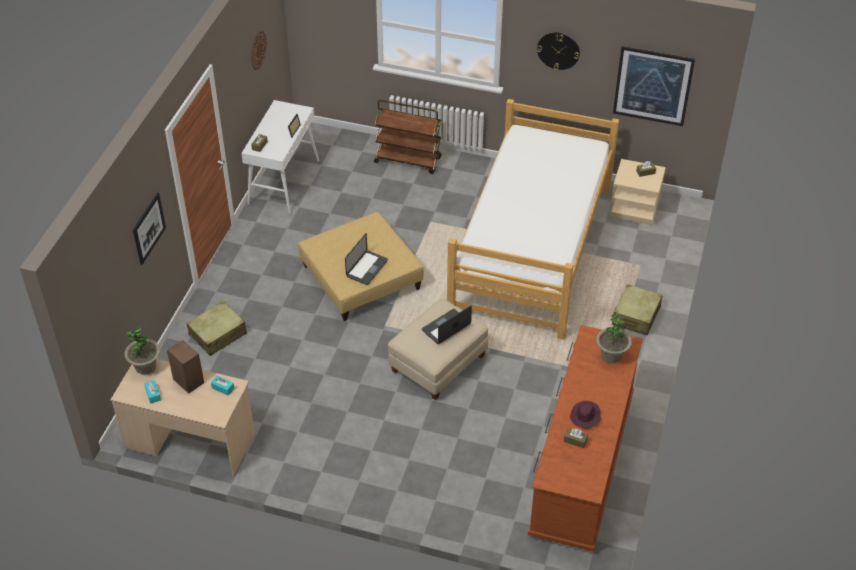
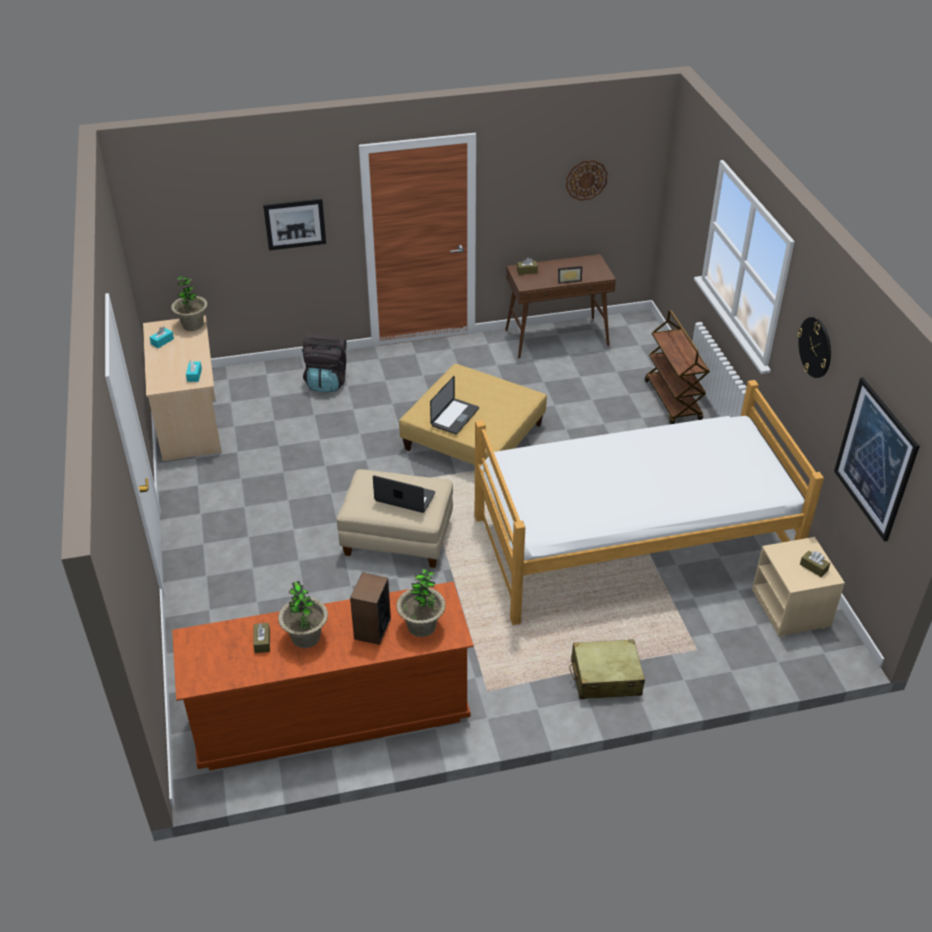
camera: 60 degrees right, 5 degrees down
speaker [167,340,204,394] -> speaker moved to [350,572,391,645]
beige suitcase [186,301,247,356] -> black backpack [302,334,347,392]
white console table [241,100,319,213] -> brown console table [505,254,616,358]
laptop [345,233,388,285] -> laptop turned 60 degrees counterclockwise [430,376,479,434]
purple hat [570,401,601,429] -> potted plant [278,581,328,648]

